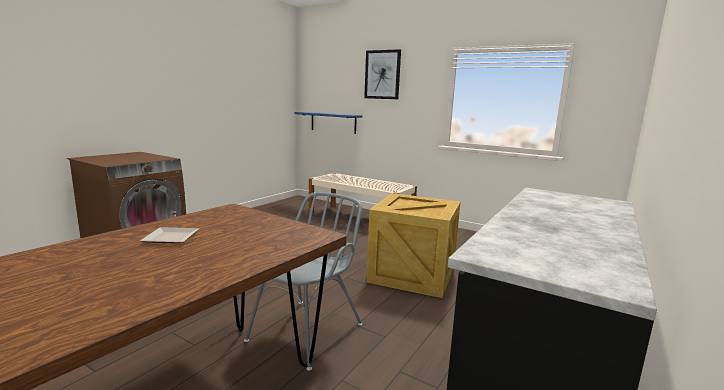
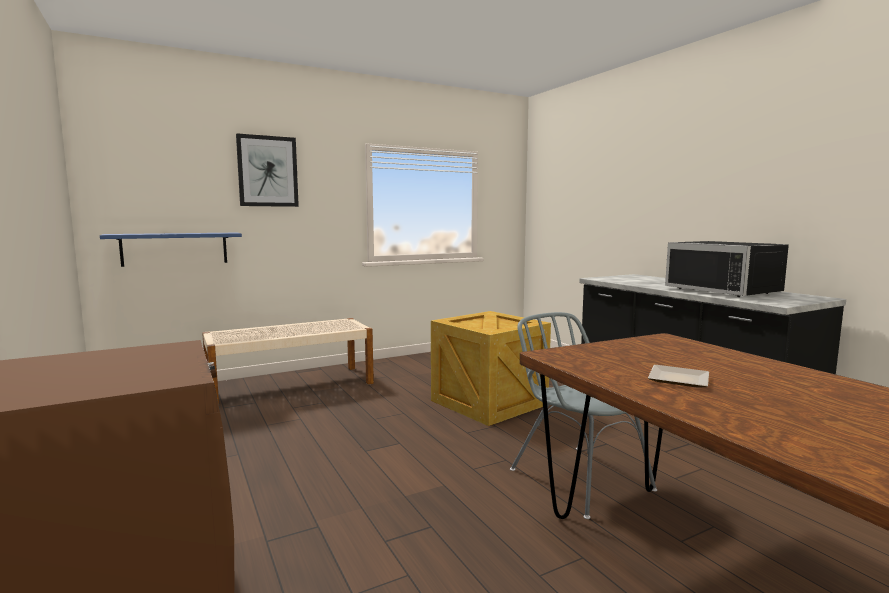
camera: 60 degrees left, 5 degrees down
none -> black microwave [665,241,789,297]

